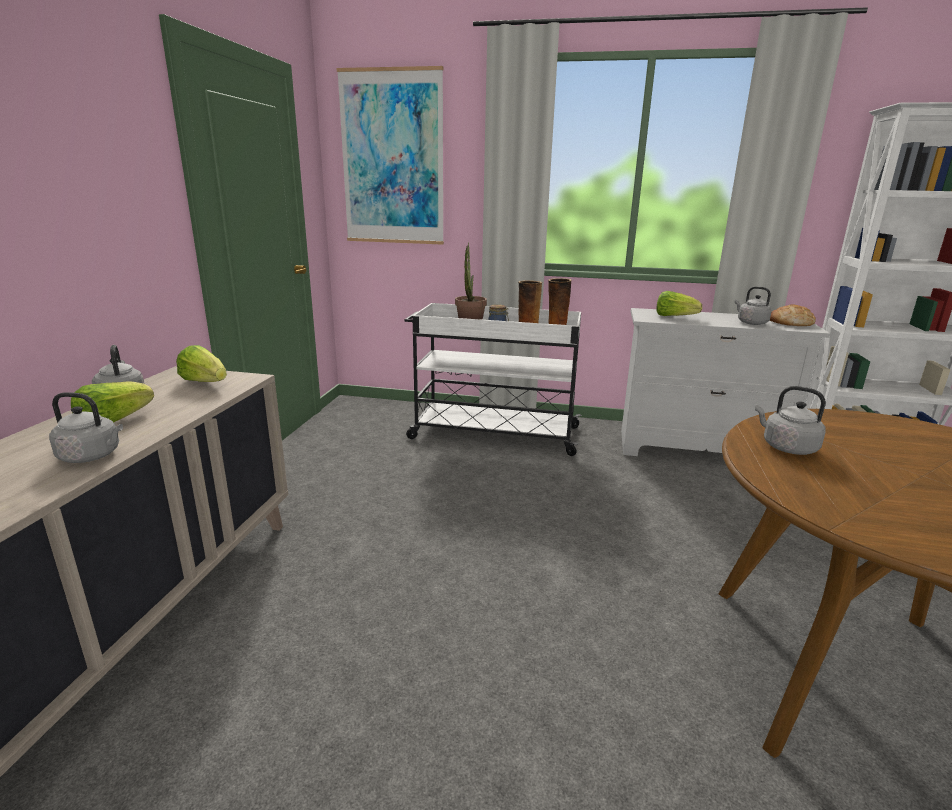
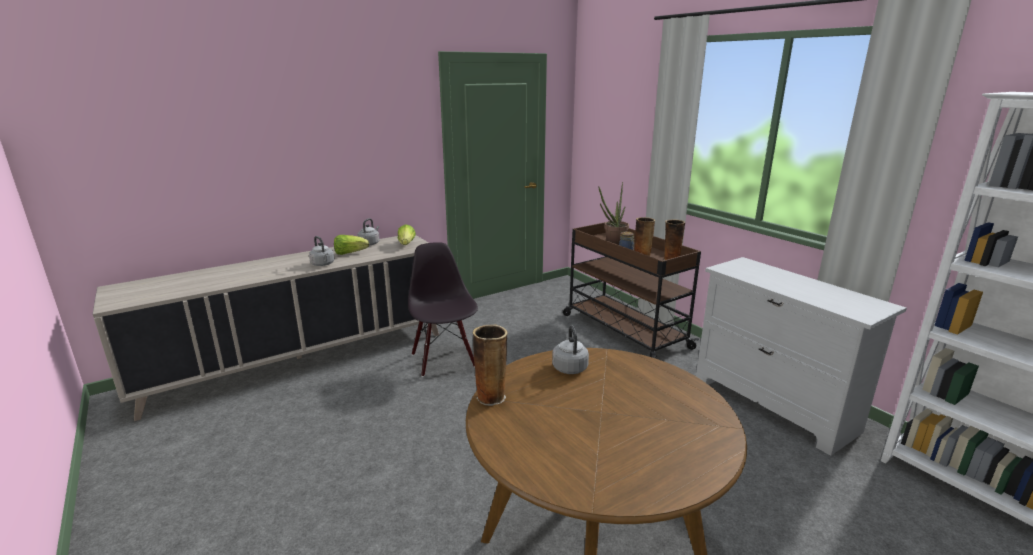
camera: 45 degrees right, 0 degrees up
picture [336,66,444,245] -> none
white cart [405,303,582,456] -> brown cart [563,222,701,358]
lettuce [657,291,702,316] -> none
grey kettle [735,286,772,325] -> none
bread [770,304,816,326] -> none
none -> black chair [408,242,478,377]
none -> vase [473,325,508,406]

